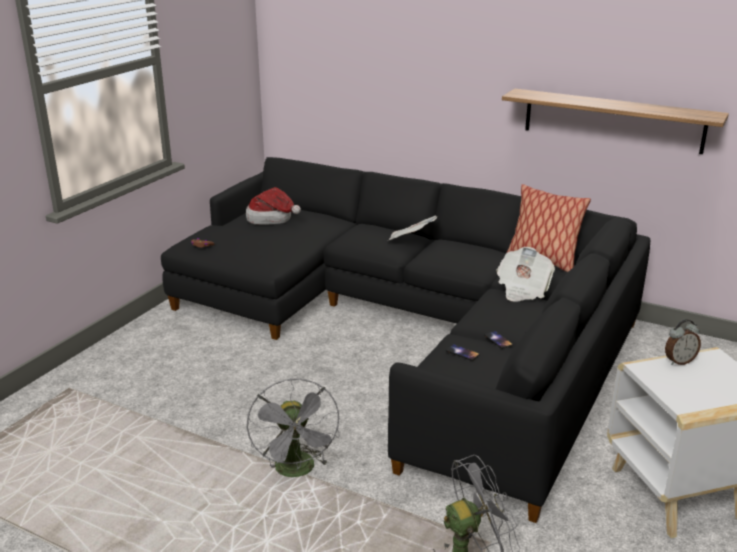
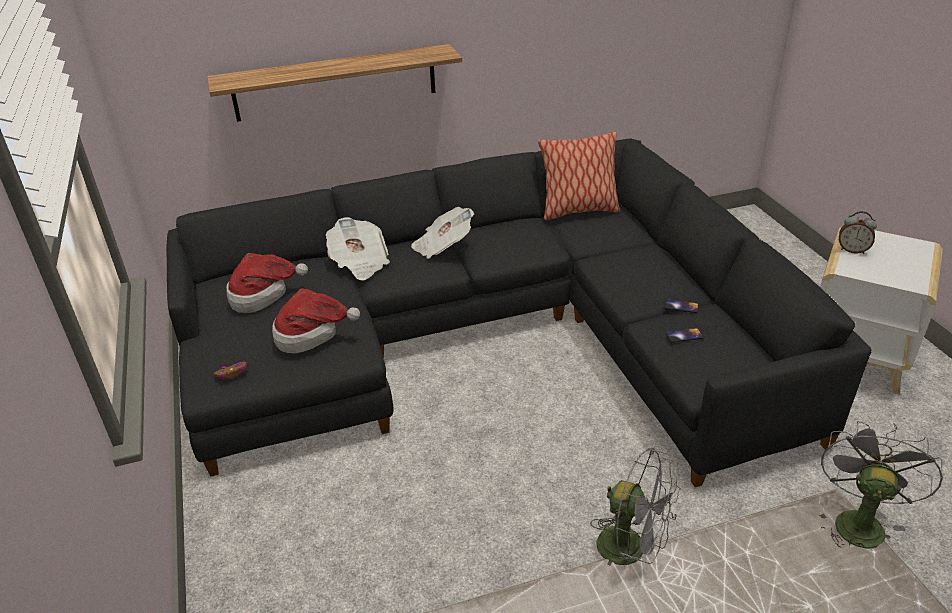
camera: 45 degrees left, 10 degrees up
newspaper [496,247,555,302] -> newspaper moved to [326,217,390,281]
shelf [502,89,729,154] -> shelf moved to [207,44,462,122]
alarm clock [665,319,701,365] -> alarm clock turned 90 degrees clockwise [839,211,877,254]
none -> hat [272,288,360,354]

